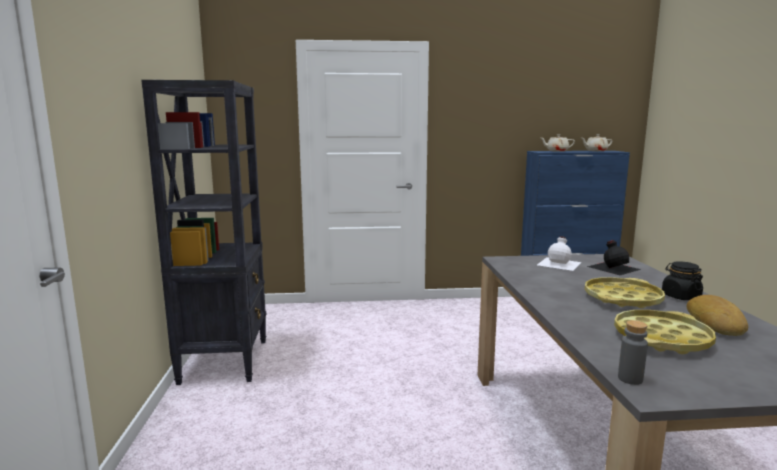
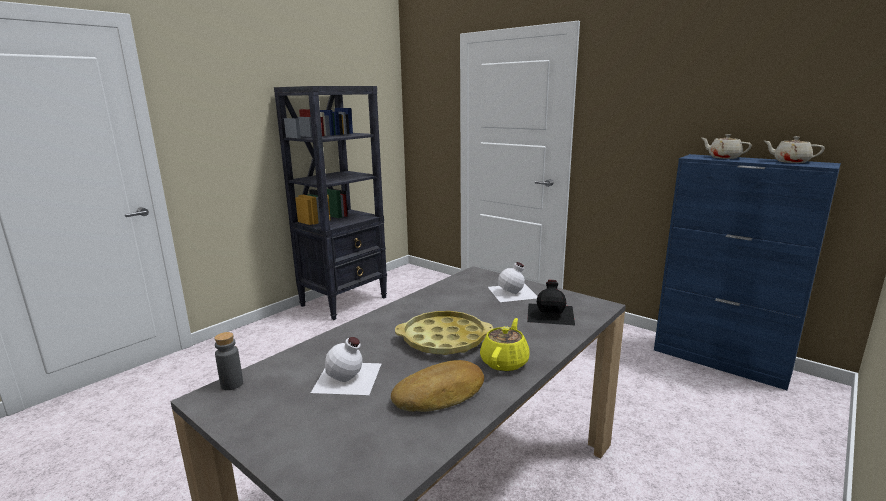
camera: 45 degrees right, 5 degrees up
yellow tray [614,310,716,354] -> white bottle [311,337,382,395]
black jar [662,261,703,300] -> yellow teapot [480,318,530,372]

